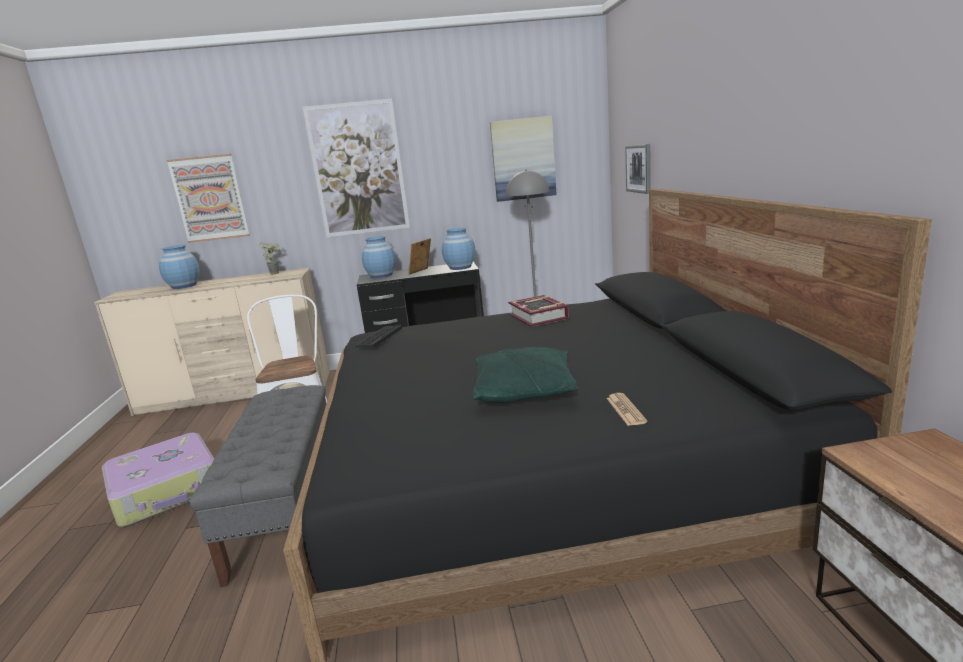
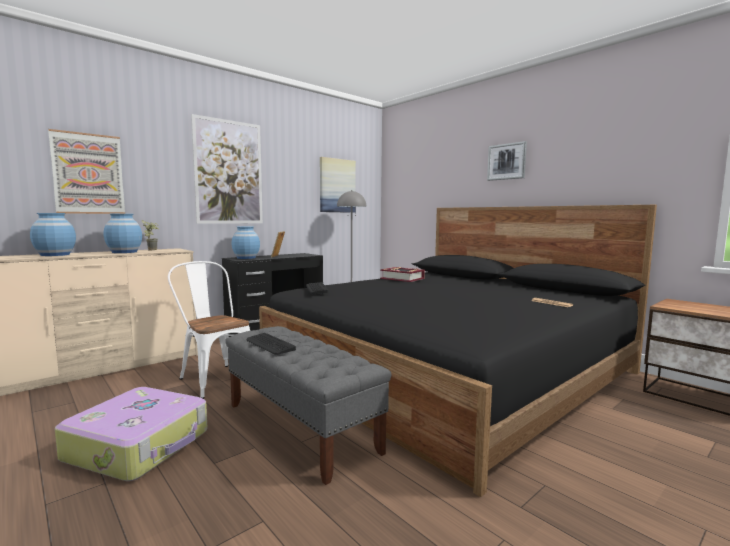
camera: 35 degrees left, 10 degrees down
blue vase [442,228,475,270] -> blue vase moved to [104,214,142,253]
green pillow [472,347,579,403] -> none
picture [625,144,651,194] -> picture moved to [487,141,527,181]
none -> keyboard [246,333,296,355]

